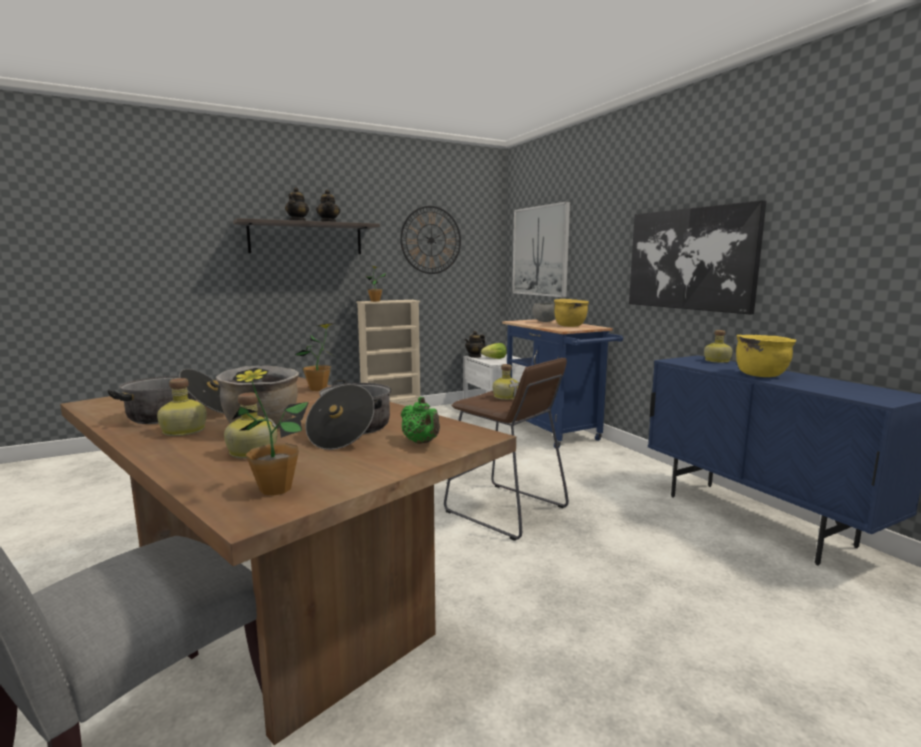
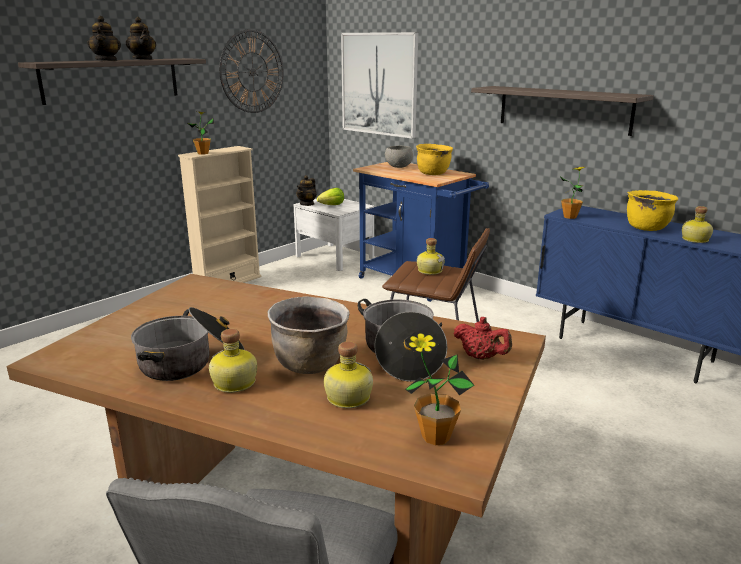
camera: 20 degrees left, 10 degrees up
potted plant [295,323,334,391] -> potted plant moved to [560,167,585,219]
green teapot [401,397,440,444] -> red teapot [453,317,512,360]
picture [629,200,767,315] -> shelf [471,86,654,136]
bottle [704,330,733,363] -> bottle moved to [682,206,713,243]

